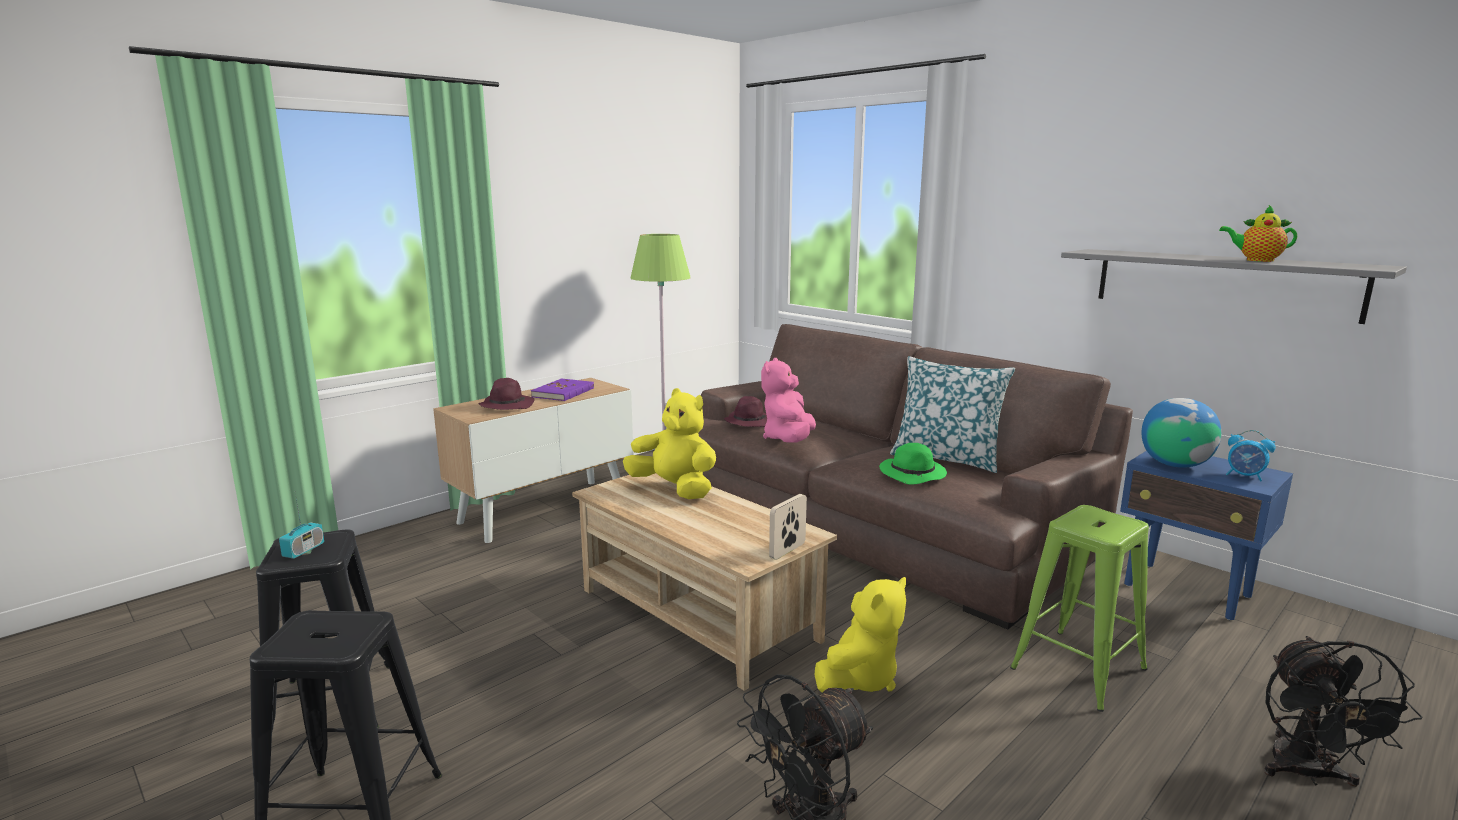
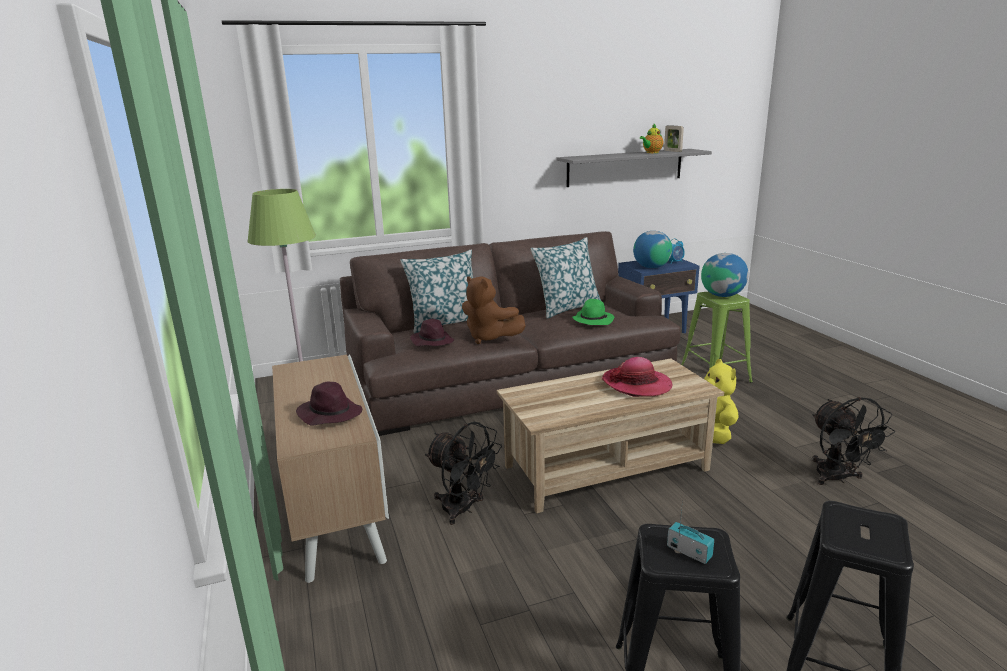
camera: 65 degrees left, 5 degrees up
purple book [531,378,594,401] -> none
yellow plush toy [623,388,716,499] -> none
pink plush toy [761,358,816,443] -> brown plush toy [462,276,525,344]
picture frame [769,494,807,560] -> picture frame moved to [664,125,684,152]
black fan [1264,636,1423,787] -> black fan moved to [425,422,502,525]
none -> pillow [400,250,473,333]
none -> hat [602,357,672,397]
none -> globe [701,253,749,297]

